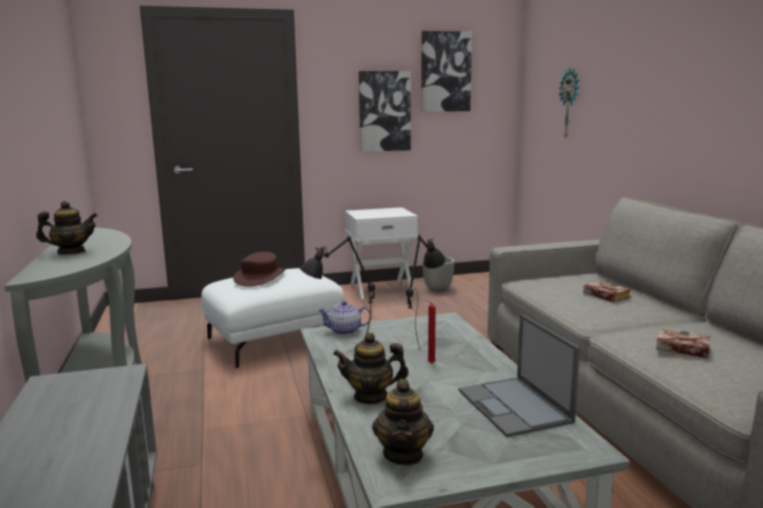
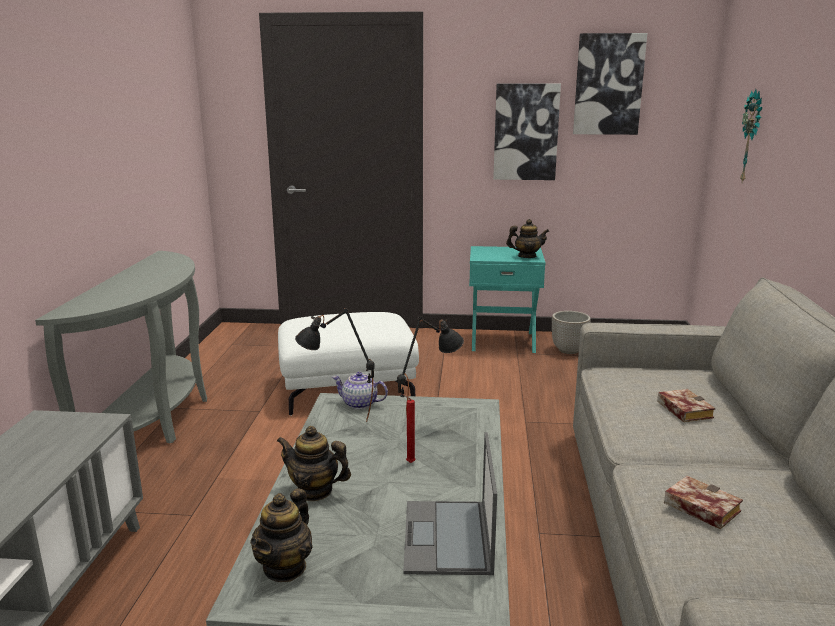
camera: 20 degrees right, 5 degrees up
teapot [36,201,98,254] -> teapot moved to [506,219,549,258]
brown hat [233,252,285,286] -> none
white nightstand [345,207,418,299] -> turquoise nightstand [469,246,546,353]

